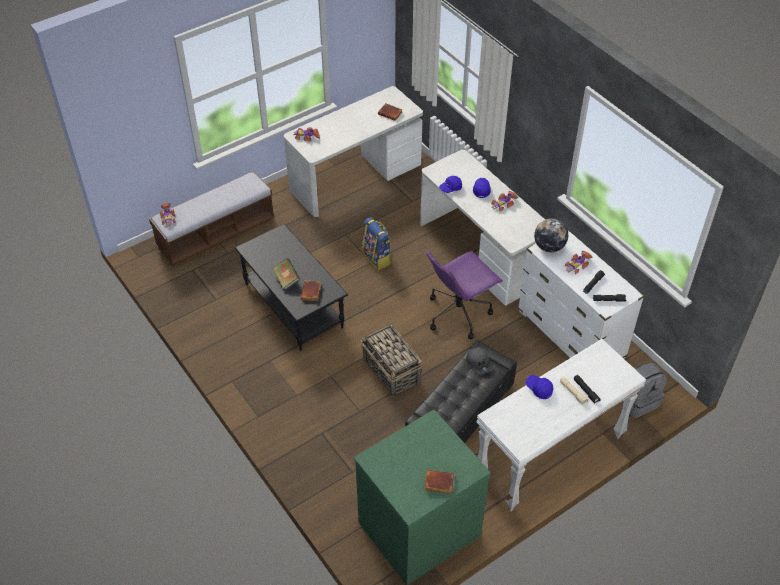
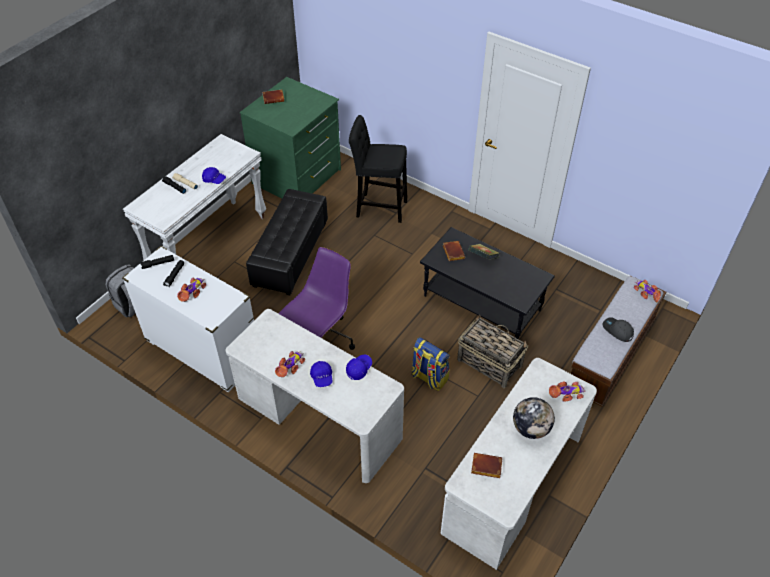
camera: 160 degrees right, 0 degrees up
basket [361,325,422,398] -> basket moved to [457,314,528,388]
grey cap [466,347,493,374] -> grey cap moved to [602,317,634,342]
globe [534,219,568,252] -> globe moved to [513,397,555,439]
none -> black stool [349,115,407,223]

